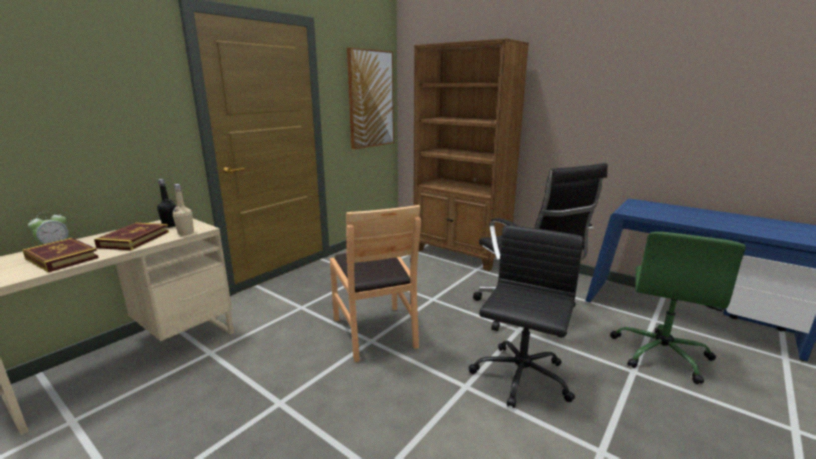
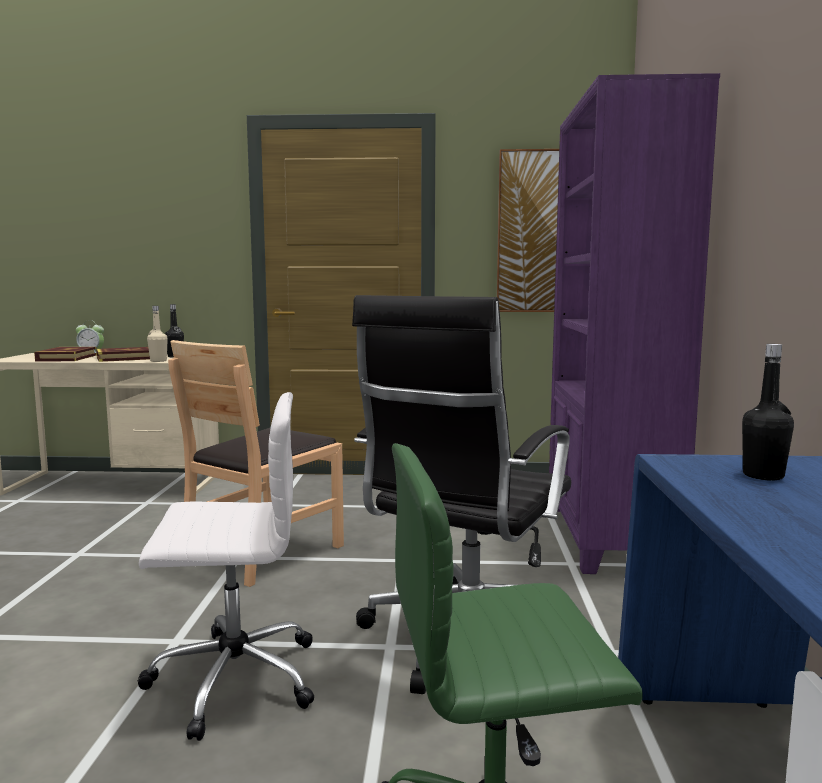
camera: 55 degrees right, 10 degrees down
brown bookcase [413,38,529,271] -> purple bookcase [549,73,720,574]
black office chair [469,225,584,408] -> white office chair [137,392,314,741]
none -> black bottle [742,344,794,481]

